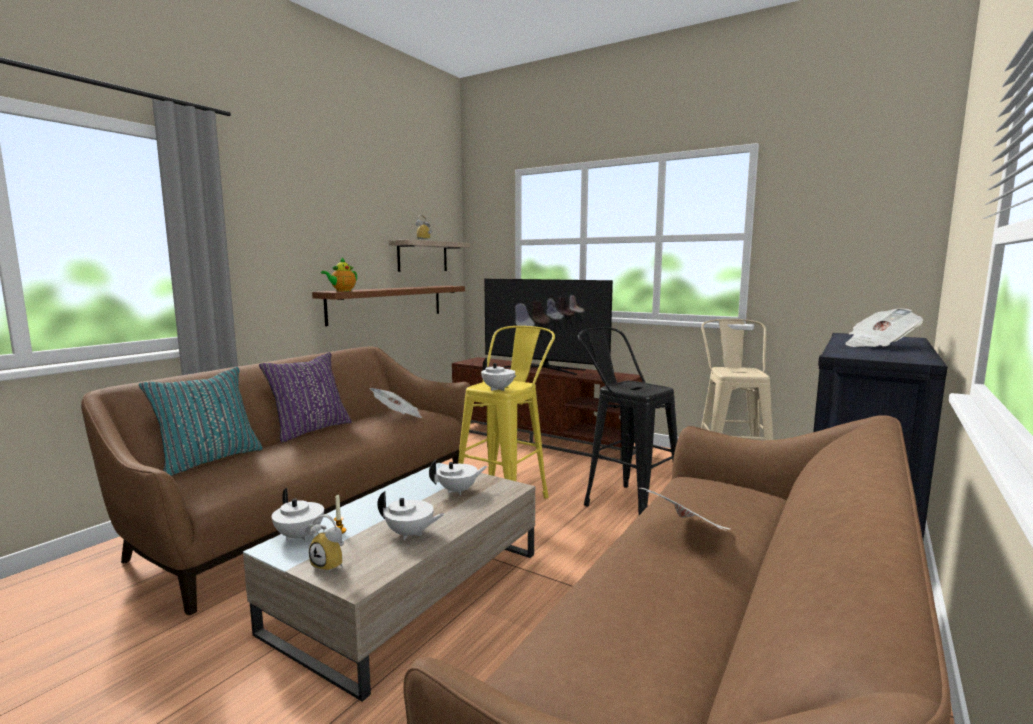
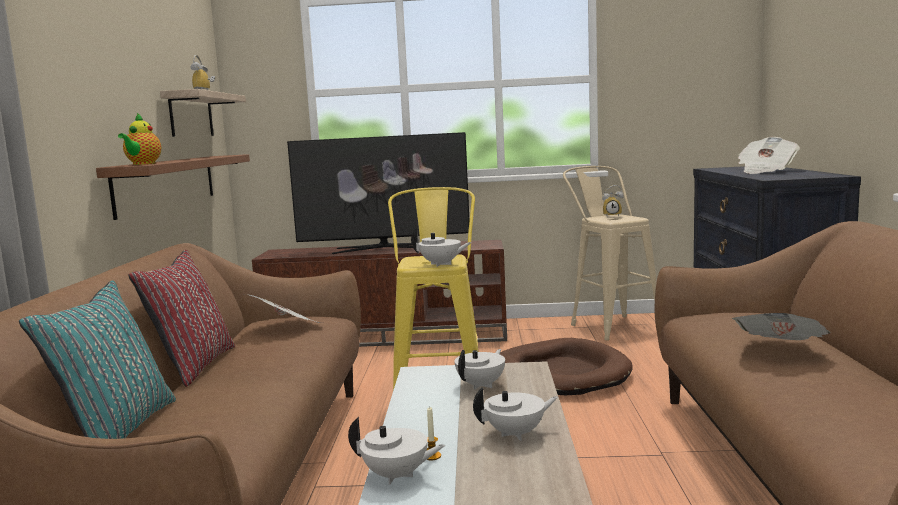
camera: 30 degrees left, 0 degrees up
purple pillow [259,352,352,443] -> red pillow [129,250,235,387]
alarm clock [309,515,344,574] -> alarm clock moved to [602,185,624,217]
black stool [578,327,678,515] -> brown dog bed [500,338,632,395]

